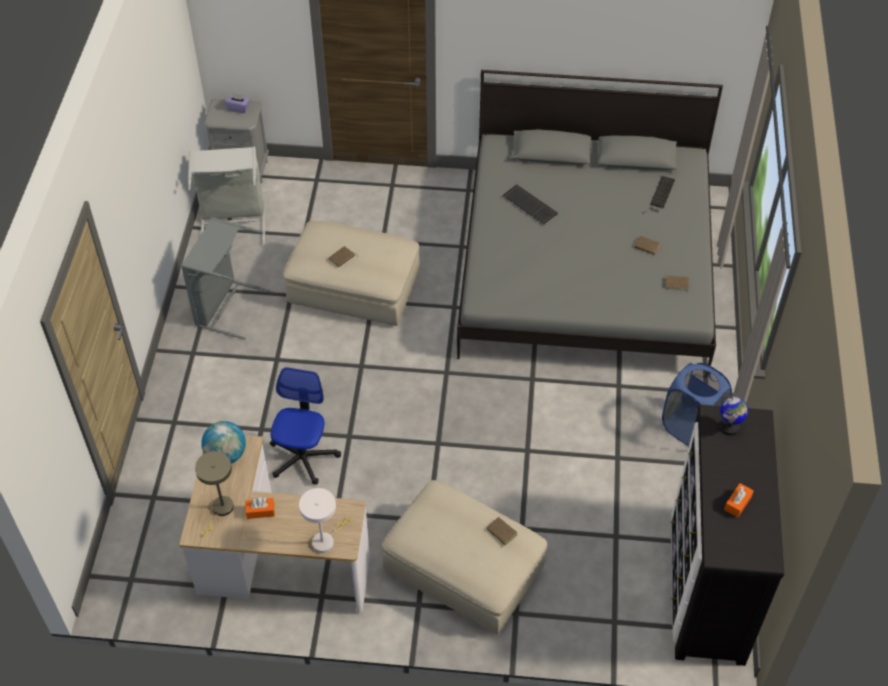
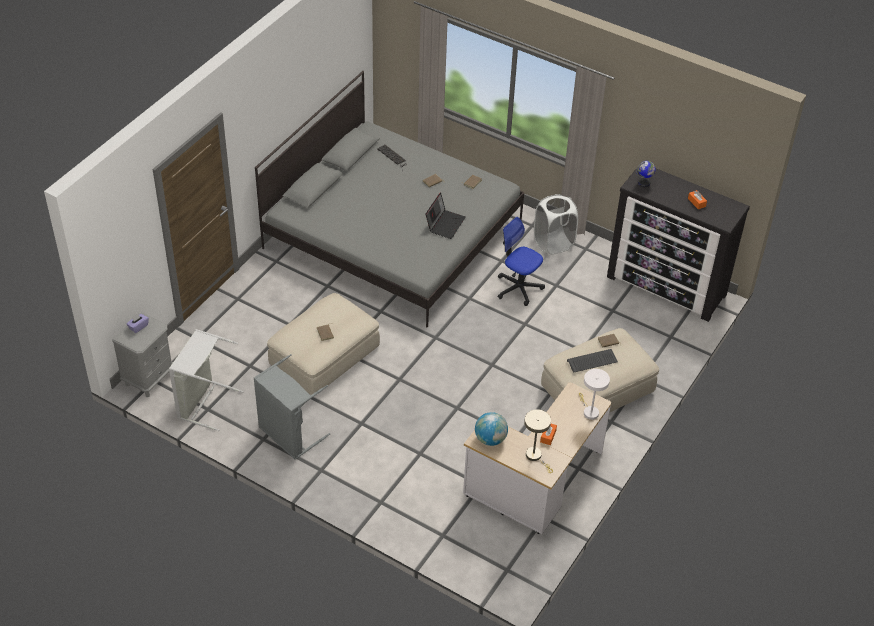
camera: 65 degrees left, 5 degrees down
office chair [270,367,341,484] -> office chair moved to [498,217,545,306]
keyboard [502,184,558,224] -> keyboard moved to [567,349,618,373]
blue laundry basket [662,363,732,446] -> white laundry basket [534,194,578,255]
none -> laptop [425,192,465,239]

